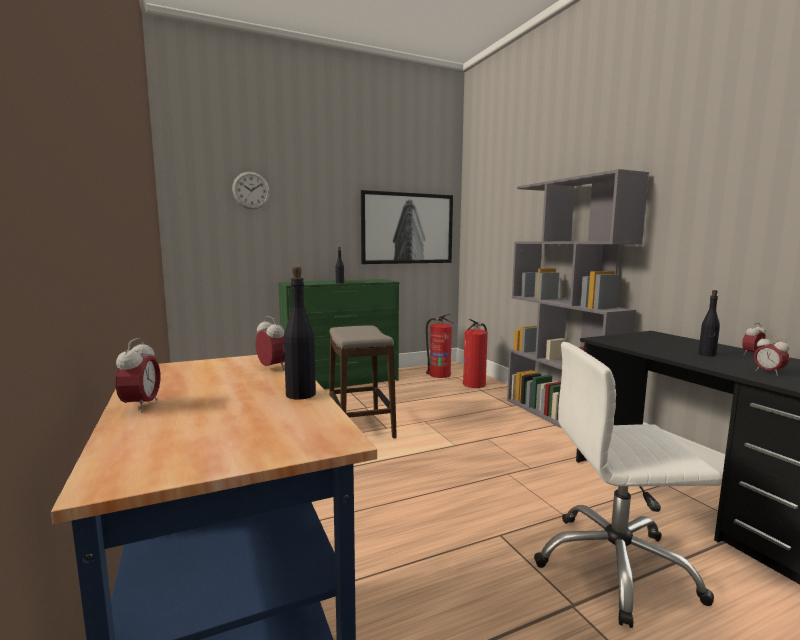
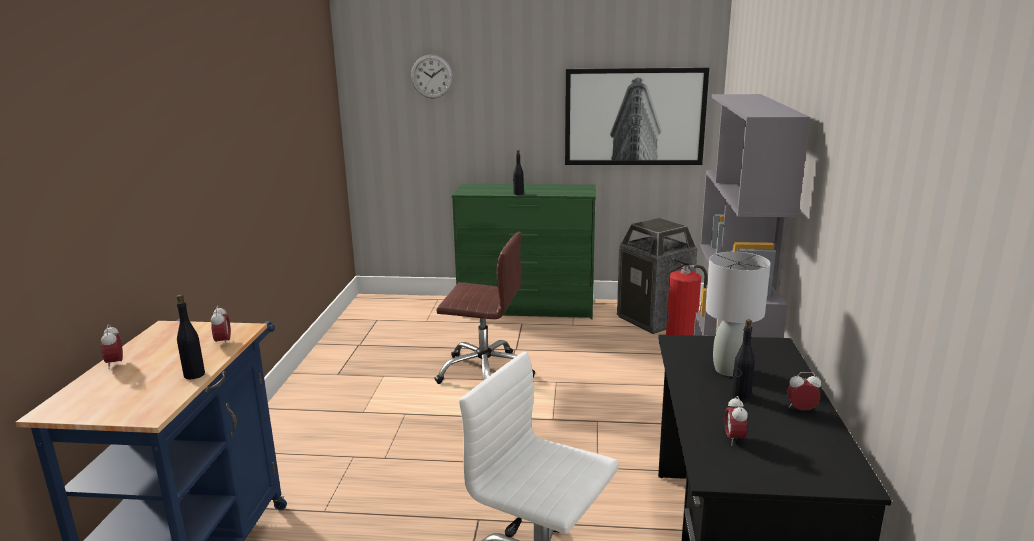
camera: 30 degrees right, 10 degrees up
alarm clock [115,338,160,412] -> alarm clock turned 135 degrees clockwise [101,324,123,369]
stool [329,325,397,439] -> brown office chair [434,232,535,384]
fire extinguisher [426,313,454,378] -> trash can [617,218,697,334]
none -> grey table lamp [705,252,771,376]

